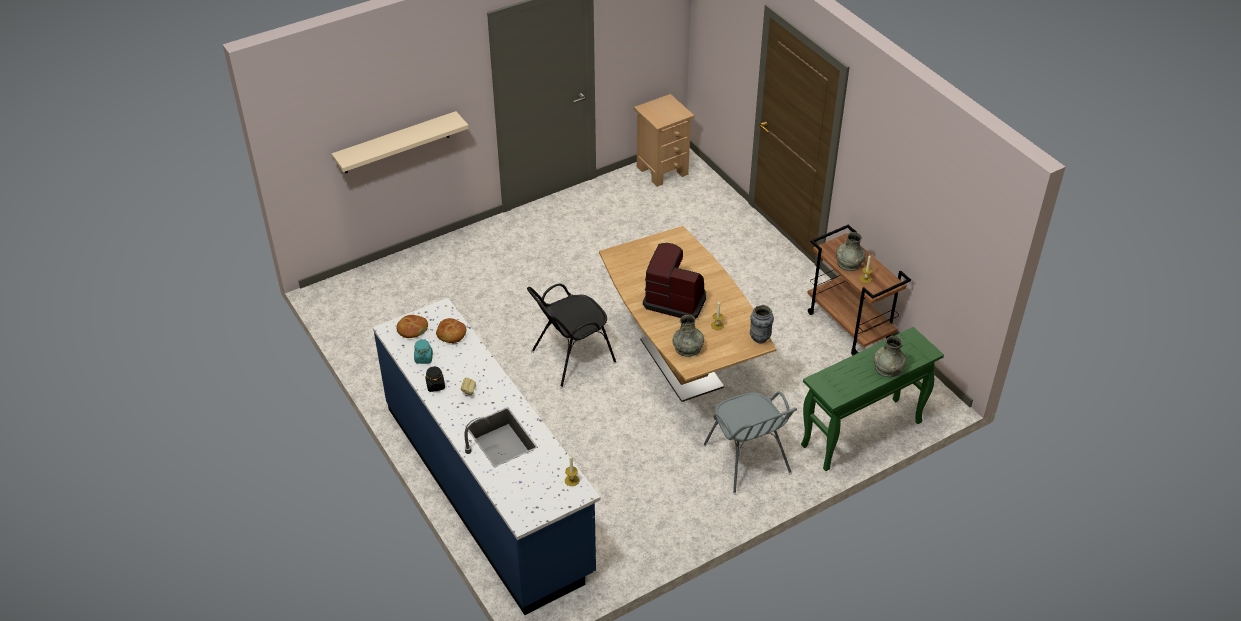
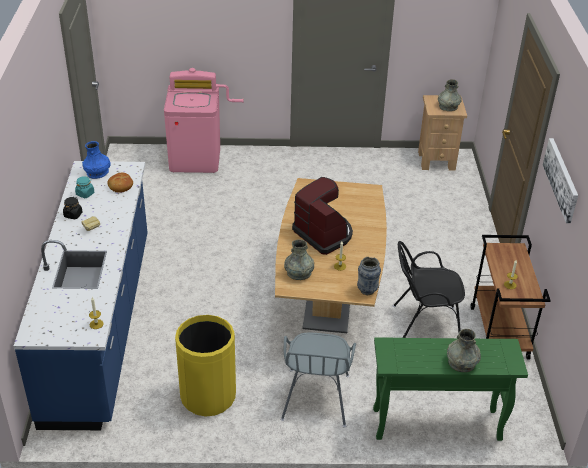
camera: 30 degrees right, 5 degrees down
beige shelf [332,111,469,173] -> none
bread [396,315,428,338] -> blue vase [82,141,111,179]
black chair [527,284,617,389] -> black chair moved to [393,241,465,338]
grey vase [836,232,865,271] -> grey vase moved to [438,79,462,111]
none -> pink washing machine [164,68,244,173]
none -> yellow trash can [175,315,236,416]
none -> picture [543,138,578,223]

